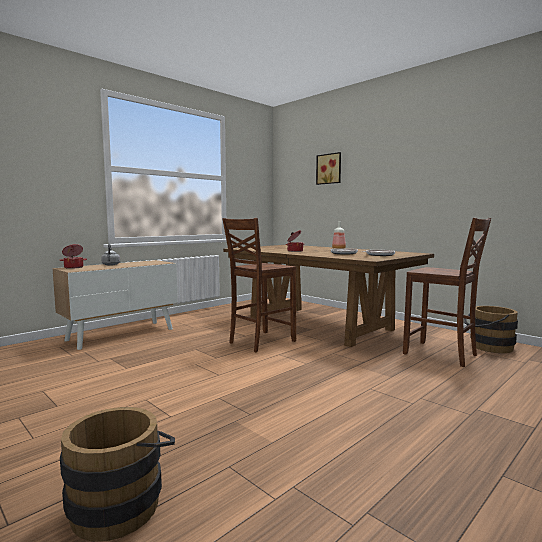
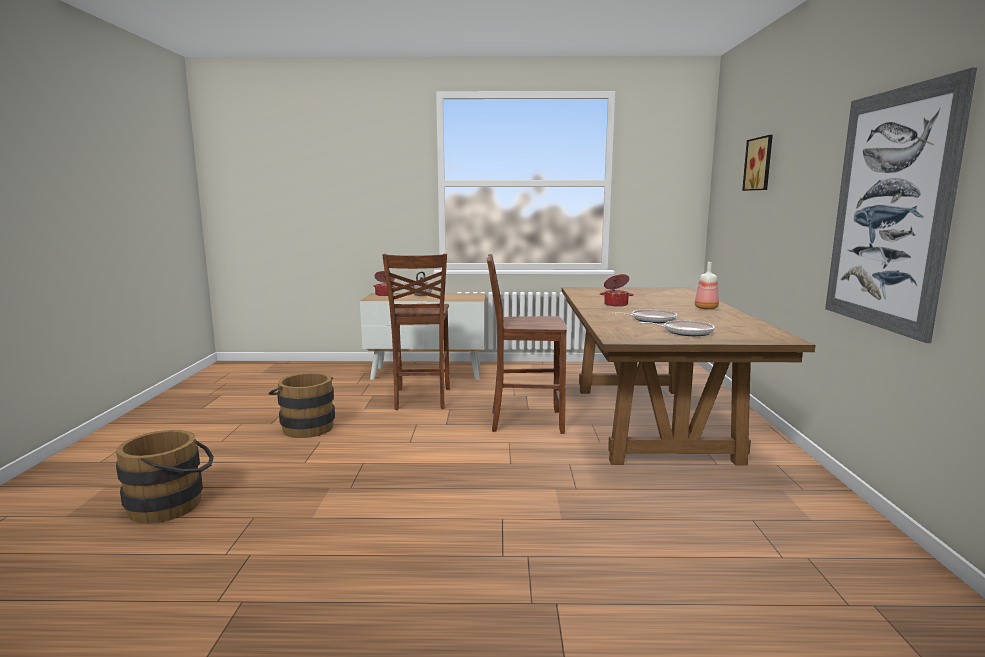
camera: 45 degrees right, 5 degrees up
brown chair [403,218,491,367] -> brown chair moved to [382,253,450,410]
brown bucket [464,306,518,353] -> brown bucket moved to [268,373,335,438]
none -> picture [825,67,977,343]

